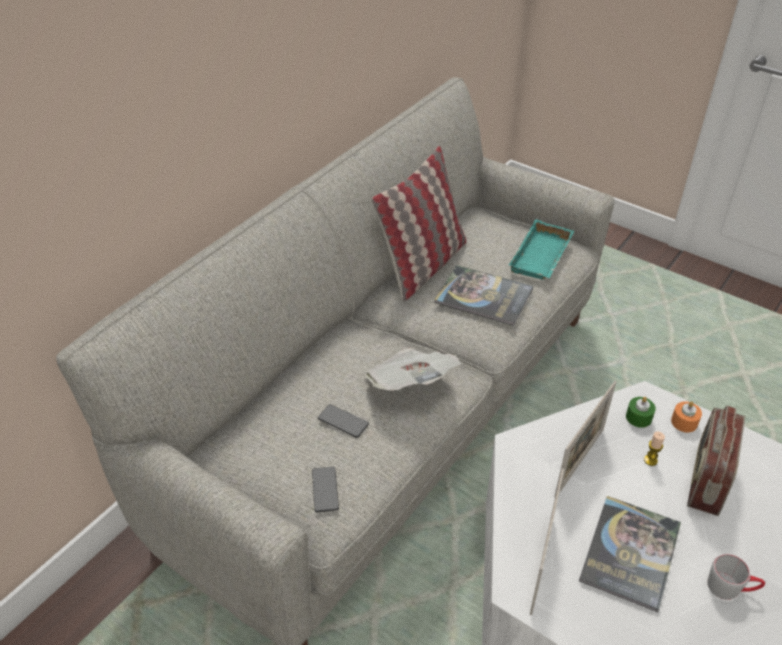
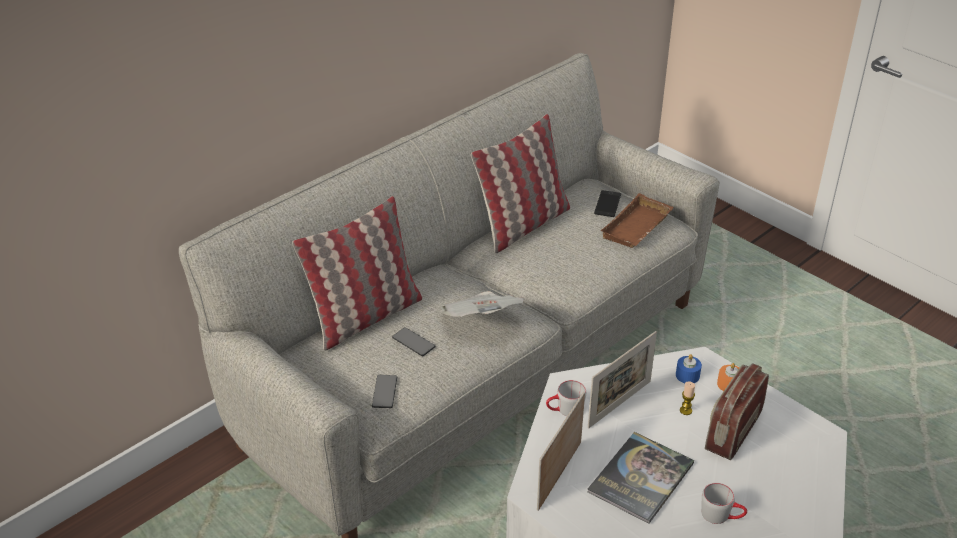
camera: 10 degrees right, 5 degrees down
book [434,265,533,326] -> none
turquoise tray [509,219,574,280] -> brown tray [600,193,674,248]
green candle [626,397,656,428] -> blue candle [676,354,702,383]
none -> pillow [292,196,422,350]
none -> grey mug [546,380,586,416]
none -> phone [594,190,621,217]

